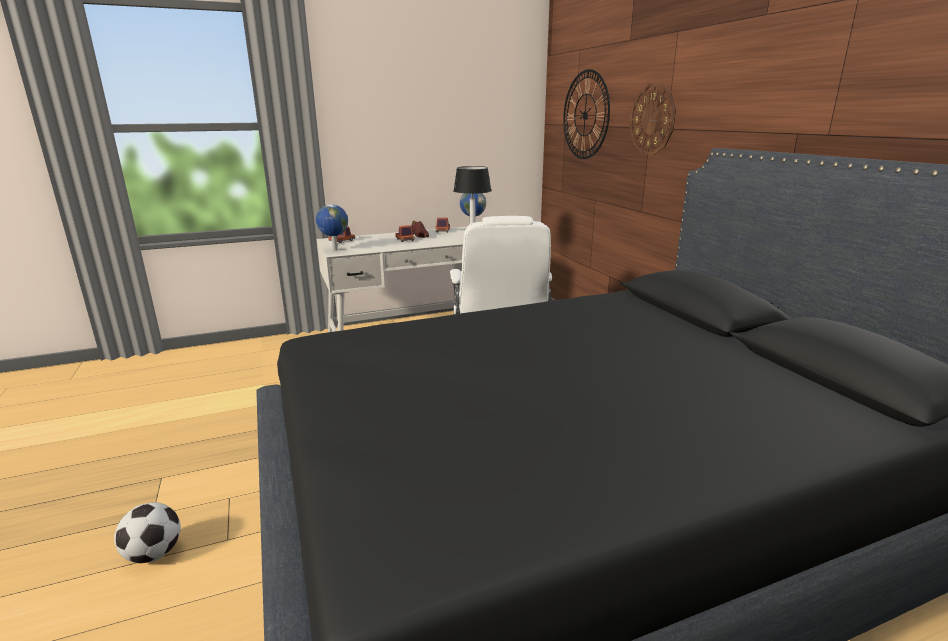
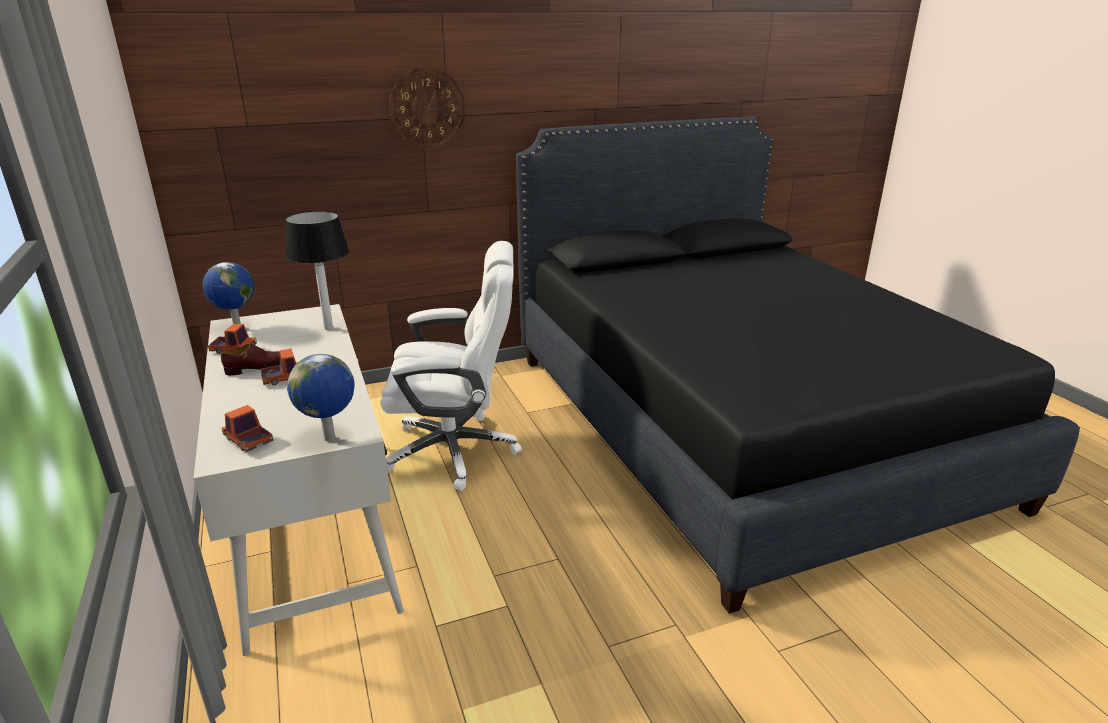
camera: 90 degrees left, 5 degrees up
football [114,502,181,563] -> none
wall clock [563,69,610,159] -> none

